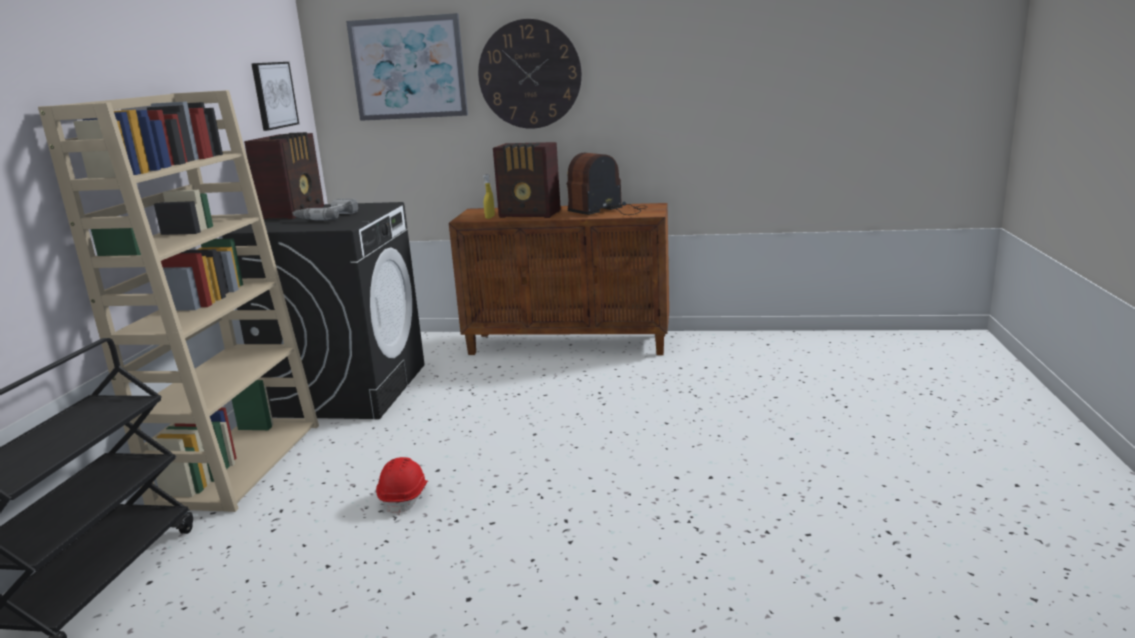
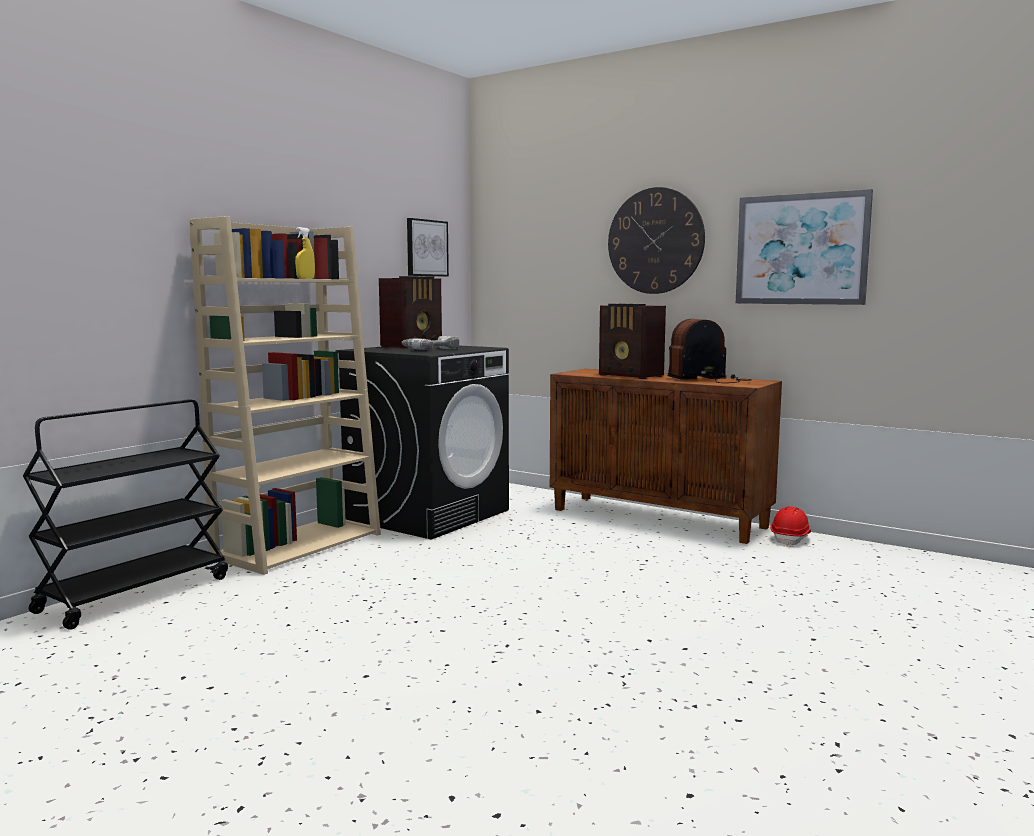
camera: 25 degrees right, 10 degrees down
picture [346,13,468,121] -> picture moved to [736,189,873,305]
red hard hat [376,457,428,515] -> red hard hat moved to [770,507,811,547]
yellow spray bottle [483,174,495,219] -> yellow spray bottle moved to [295,227,315,279]

